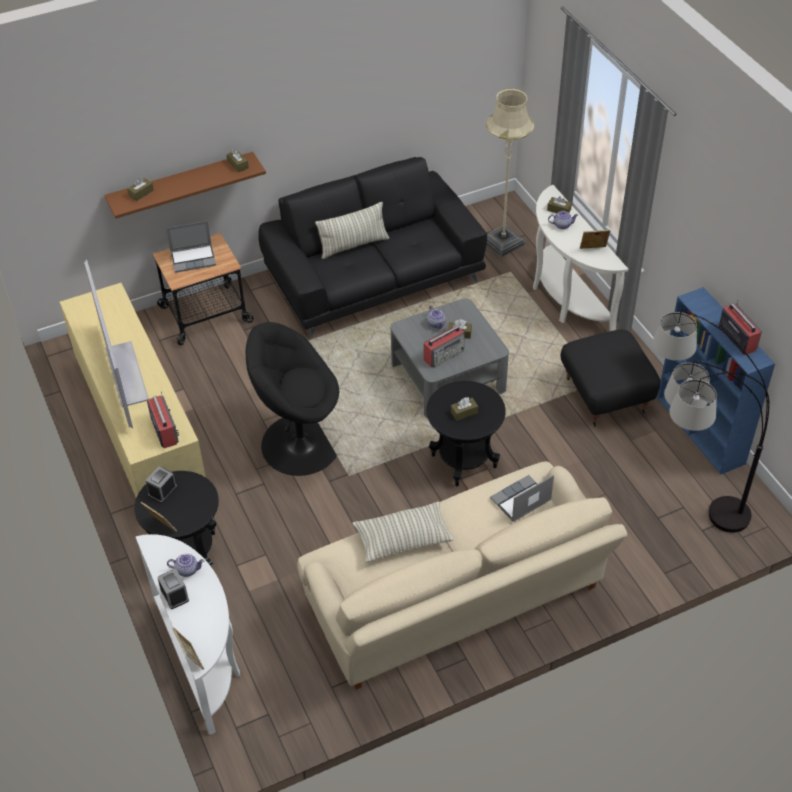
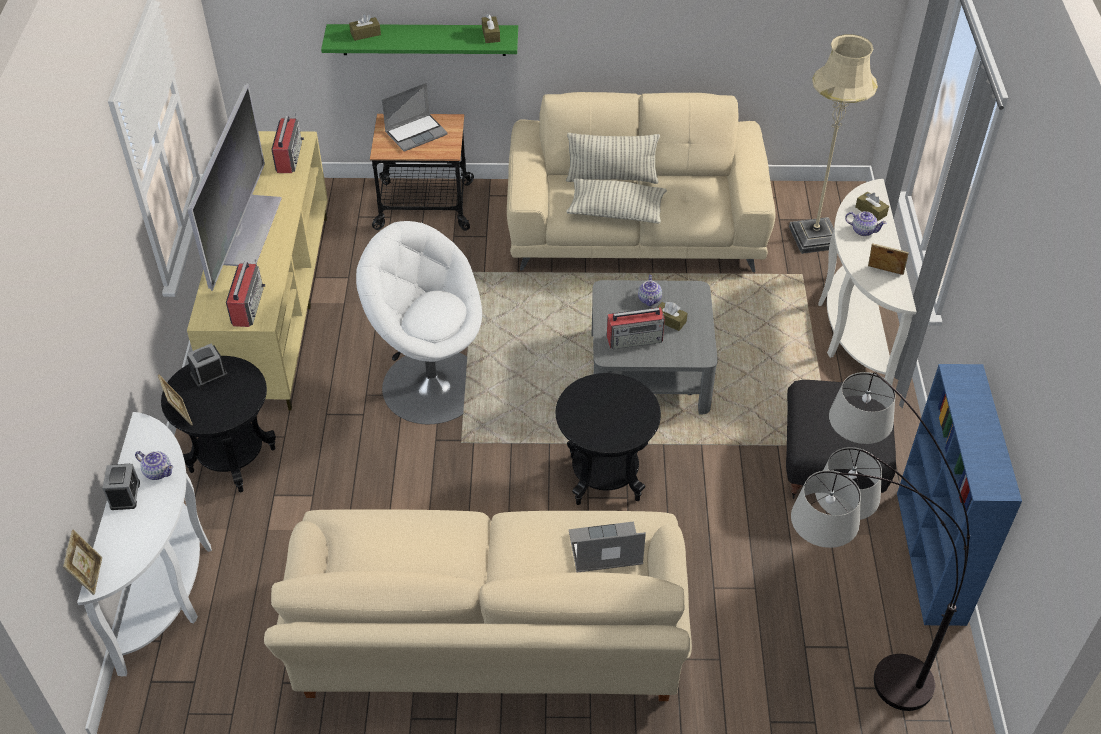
camera: 25 degrees right, 0 degrees up
brown shelf [104,152,266,219] -> green shelf [321,24,518,56]
laptop [166,221,216,273] -> laptop turned 45 degrees counterclockwise [382,83,448,152]
black armchair [246,322,339,476] -> white armchair [356,221,482,424]
black sofa [258,157,487,338] -> beige sofa [507,92,776,272]
pillow [352,502,454,562] -> pillow moved to [566,178,667,224]
brown tissue box [451,397,478,421] -> none
radio [719,299,762,356] -> radio moved to [271,113,304,173]

